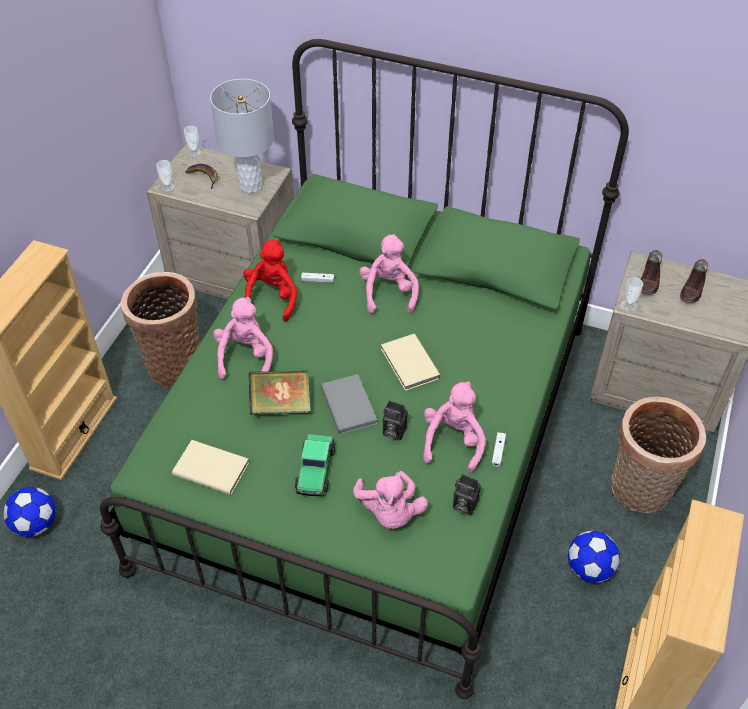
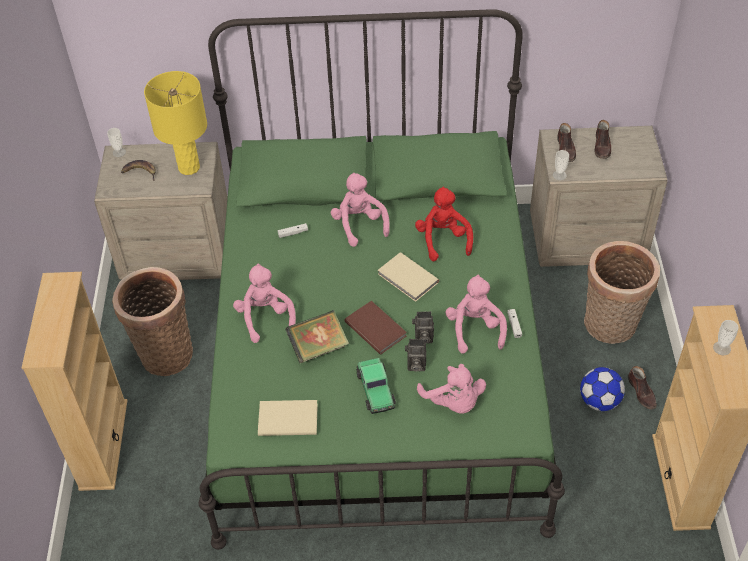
camera: 20 degrees left, 0 degrees up
football [3,487,56,537] -> none
cup [156,160,175,192] -> cup moved to [713,320,739,355]
grey table lamp [210,79,274,193] -> yellow table lamp [144,71,207,175]
red plush toy [243,240,297,321] -> red plush toy moved to [415,187,473,261]
grey book [321,374,377,434] -> brown book [344,301,407,355]
camera [453,474,481,516] -> camera moved to [405,339,427,371]
none -> brown shoe [628,366,657,409]

